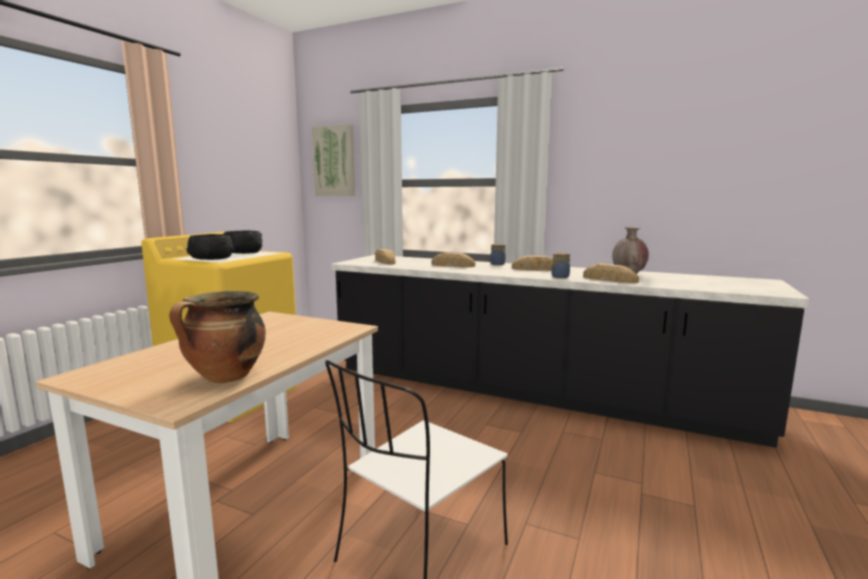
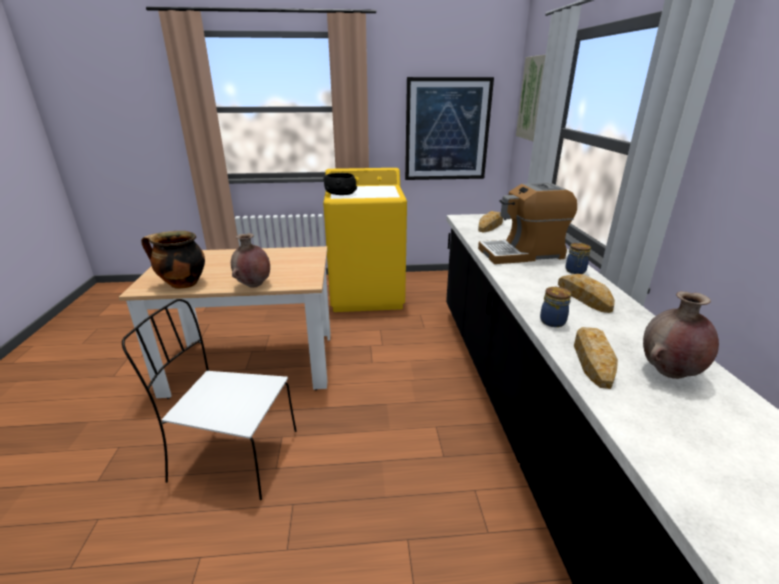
camera: 60 degrees right, 15 degrees up
black bowl [224,230,263,254] -> none
bread [431,252,475,267] -> coffee machine [478,183,577,264]
none -> brown vase [231,233,270,288]
none -> picture [405,77,494,180]

